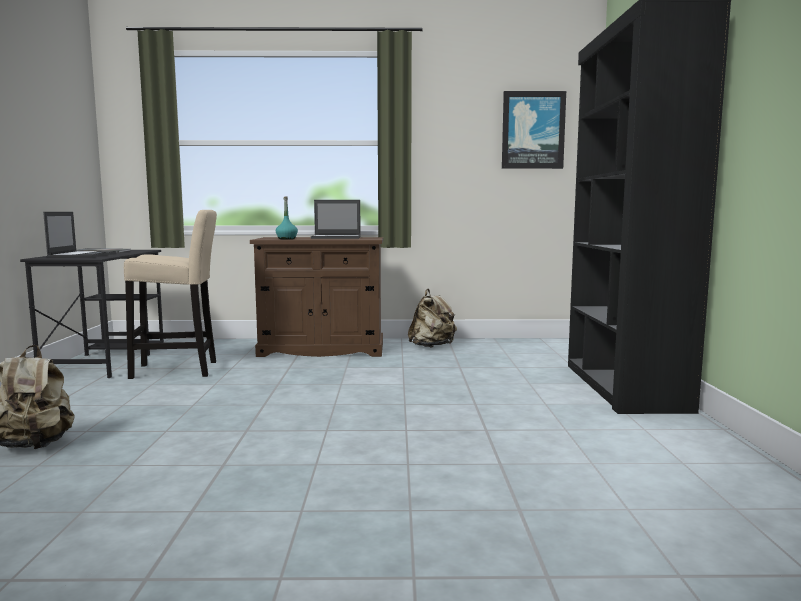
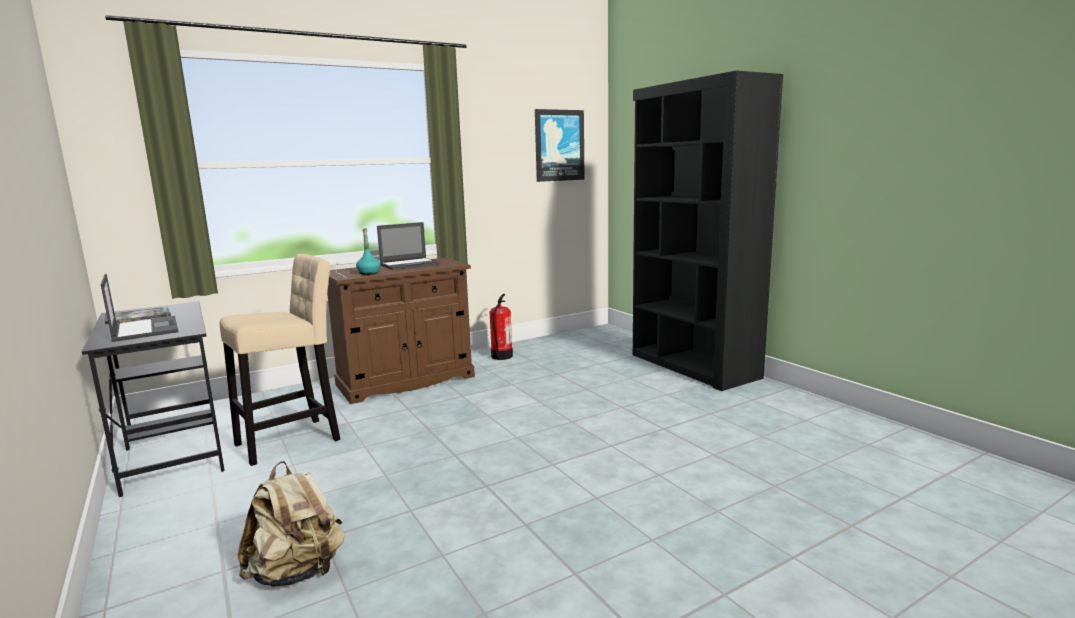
camera: 30 degrees left, 5 degrees up
beige backpack [408,289,457,348] -> fire extinguisher [490,294,513,360]

